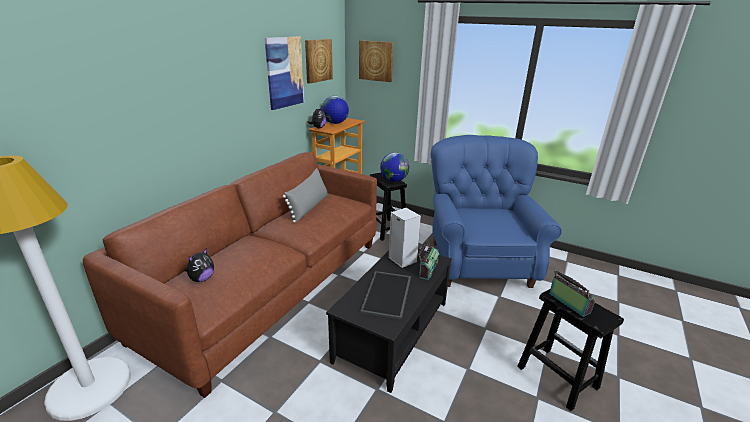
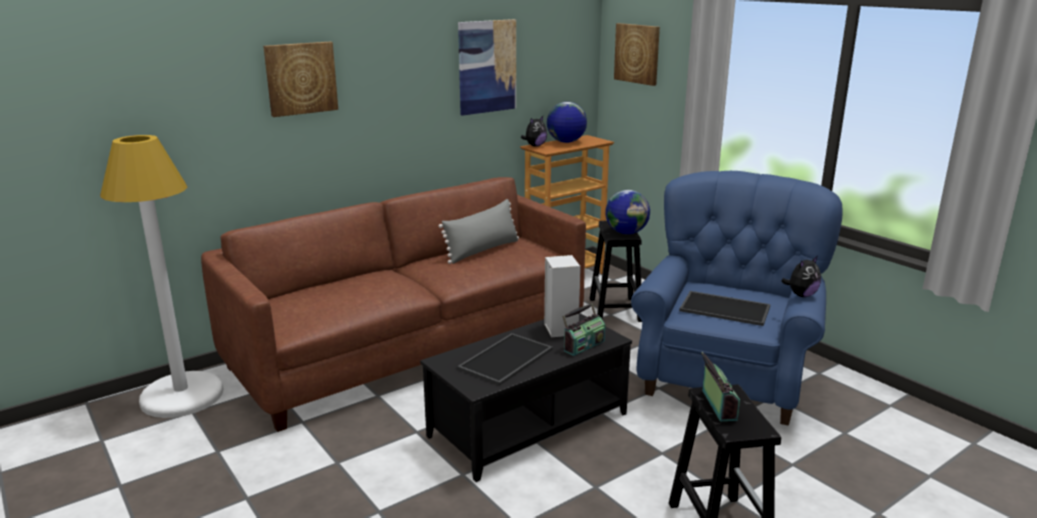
camera: 25 degrees right, 5 degrees down
plush toy [185,248,214,282] -> plush toy moved to [781,257,821,297]
picture [305,39,333,84] -> picture moved to [263,42,338,117]
none -> tray [679,291,770,326]

